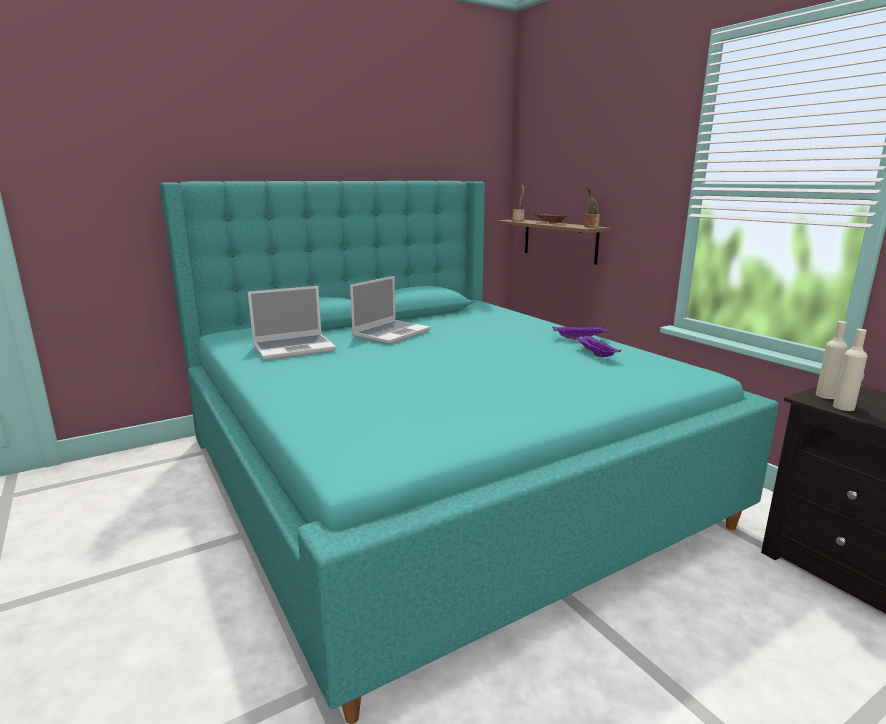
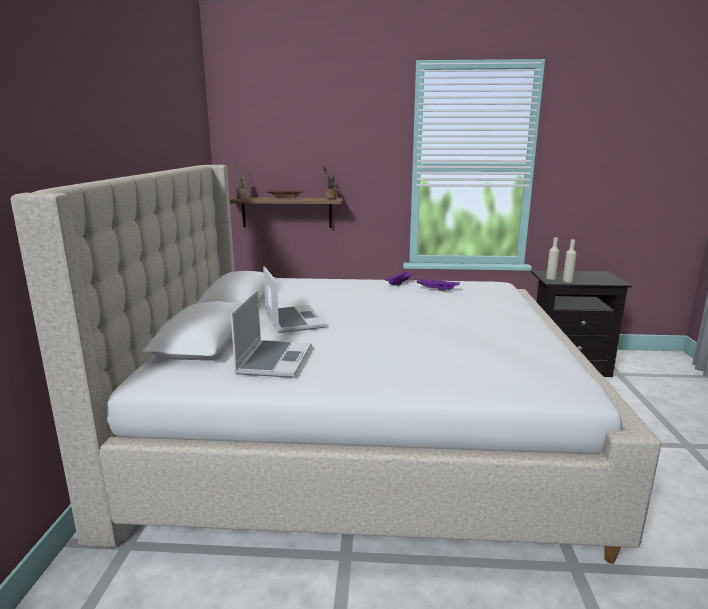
camera: 55 degrees left, 0 degrees up
turquoise bed [160,181,779,724] -> beige bed [11,165,661,564]

